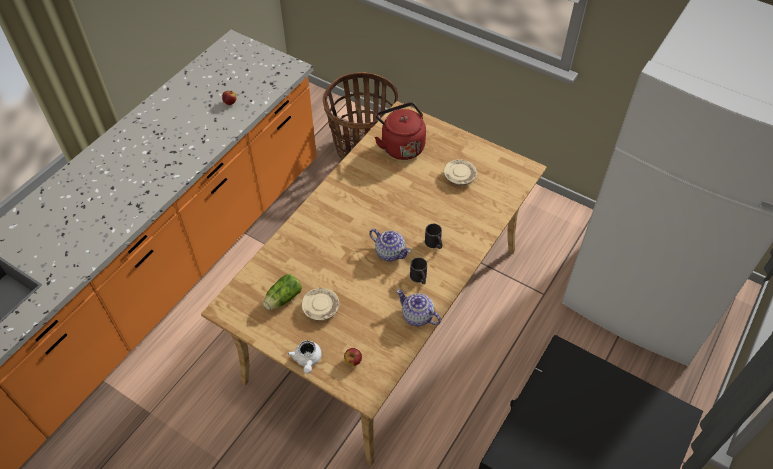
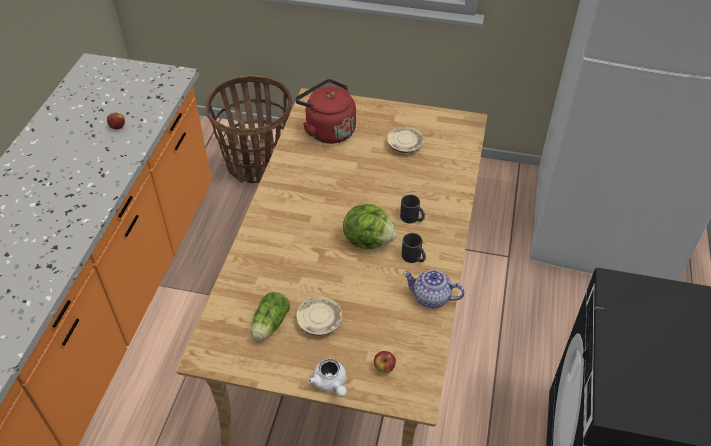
camera: 20 degrees left, 5 degrees down
teapot [369,229,411,261] -> lettuce [343,204,397,250]

